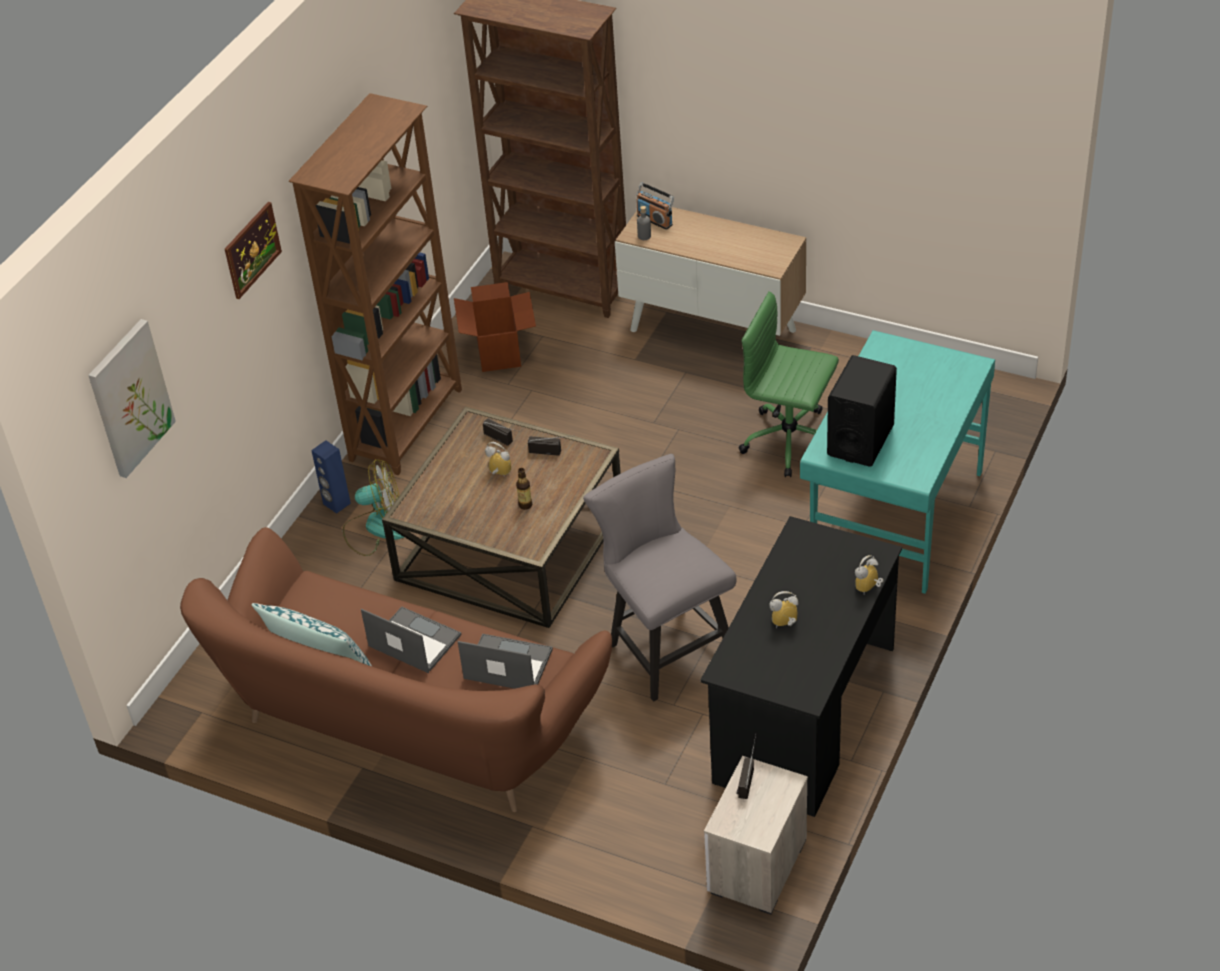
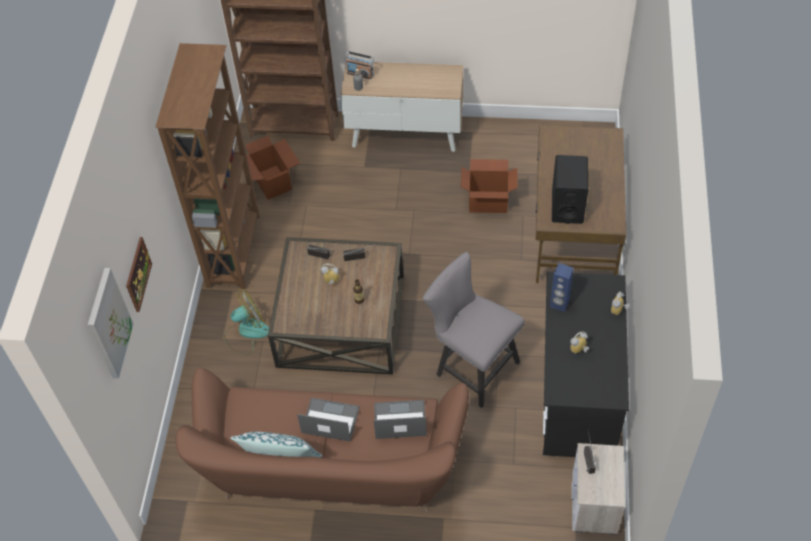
camera: 20 degrees left, 10 degrees up
picture [225,202,282,299] -> picture moved to [126,237,152,312]
blue speaker [311,440,351,514] -> blue speaker moved to [550,263,574,312]
green office chair [739,291,839,477] -> cardboard box [461,159,517,213]
turquoise desk [800,330,995,594] -> brown desk [536,125,626,283]

